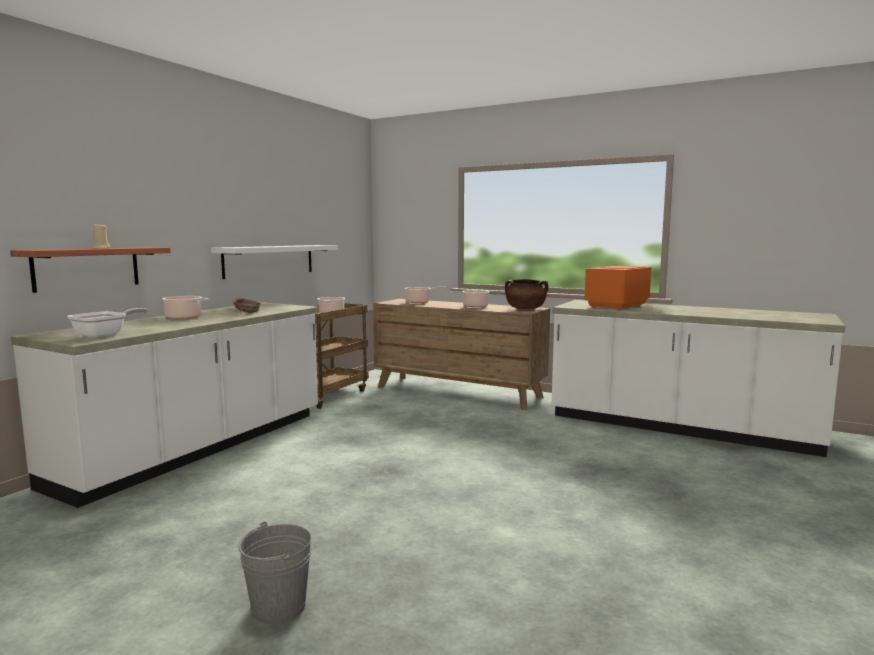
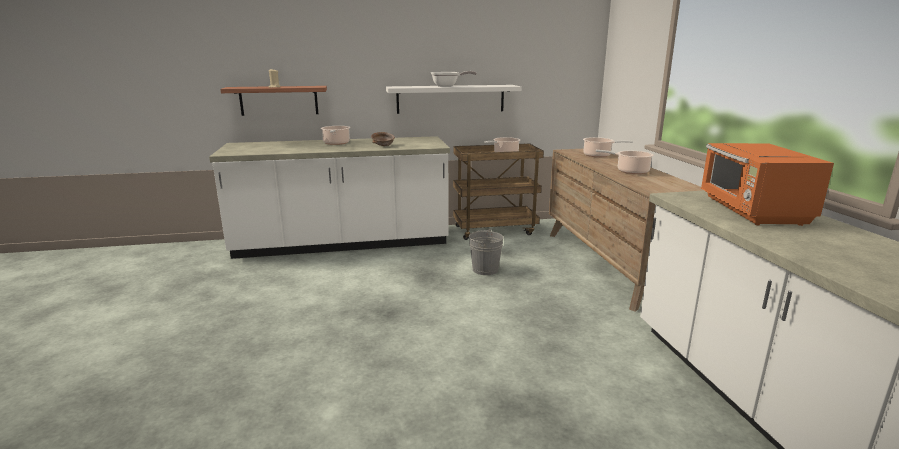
camera: 50 degrees right, 10 degrees up
frying pan [67,308,148,338] -> frying pan moved to [431,71,477,87]
grey bucket [238,521,312,625] -> grey bucket moved to [469,229,504,275]
brown cooking pot [505,279,548,309] -> none
orange microwave [584,266,651,310] -> orange microwave turned 90 degrees counterclockwise [701,143,834,226]

